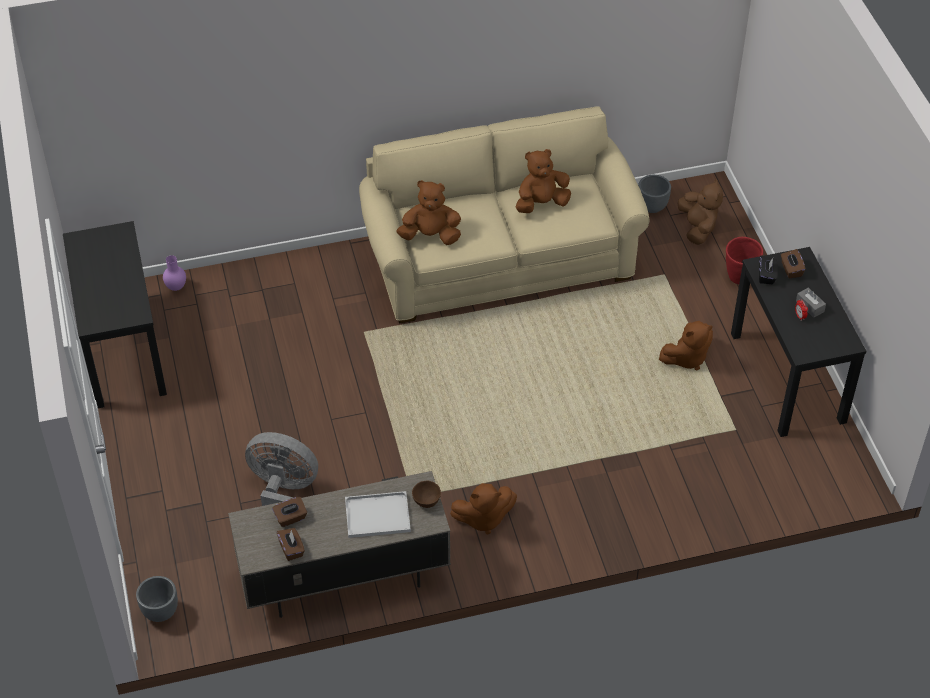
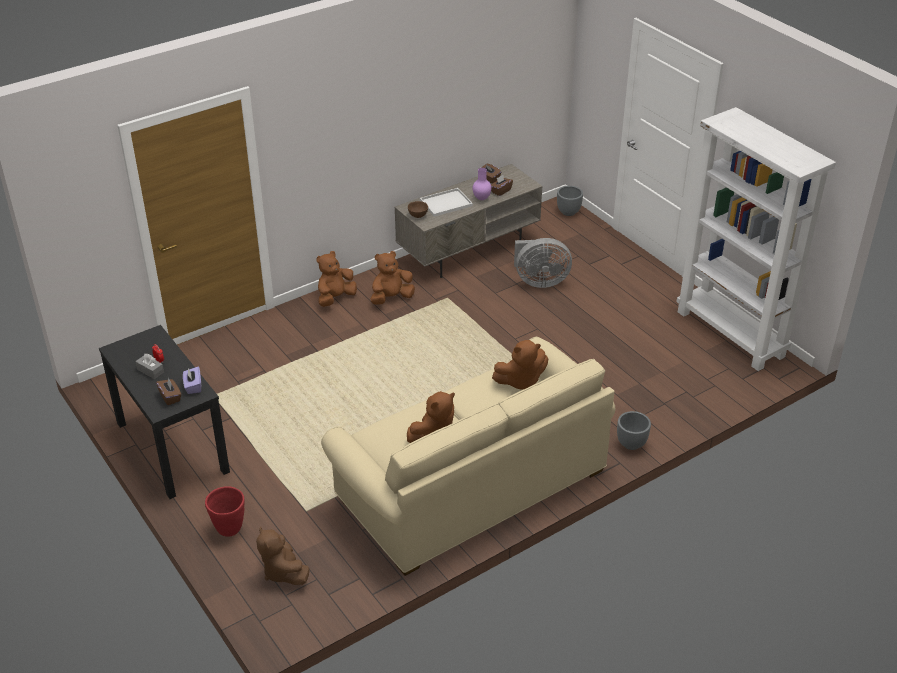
camera: 160 degrees right, 10 degrees down
black console table [63,221,167,408] -> white bookcase [677,107,836,371]
purple vase [163,255,186,291] -> purple vase moved to [473,168,492,200]
grey planter [638,175,671,213] -> grey planter moved to [617,411,651,450]
brown plush toy [659,321,713,370] -> brown plush toy moved to [316,251,357,307]
black tissue box [759,255,778,284] -> purple tissue box [183,367,201,394]

